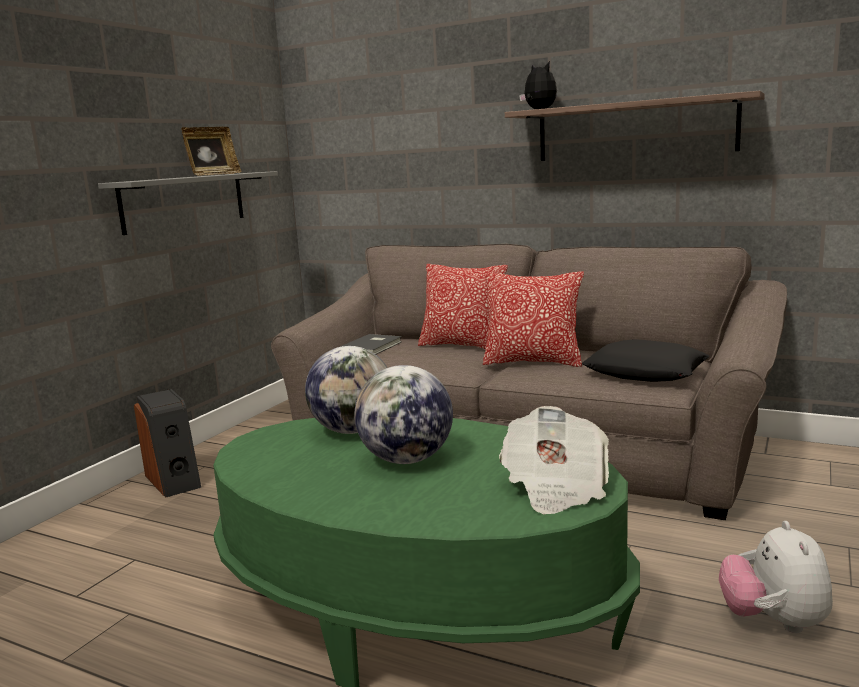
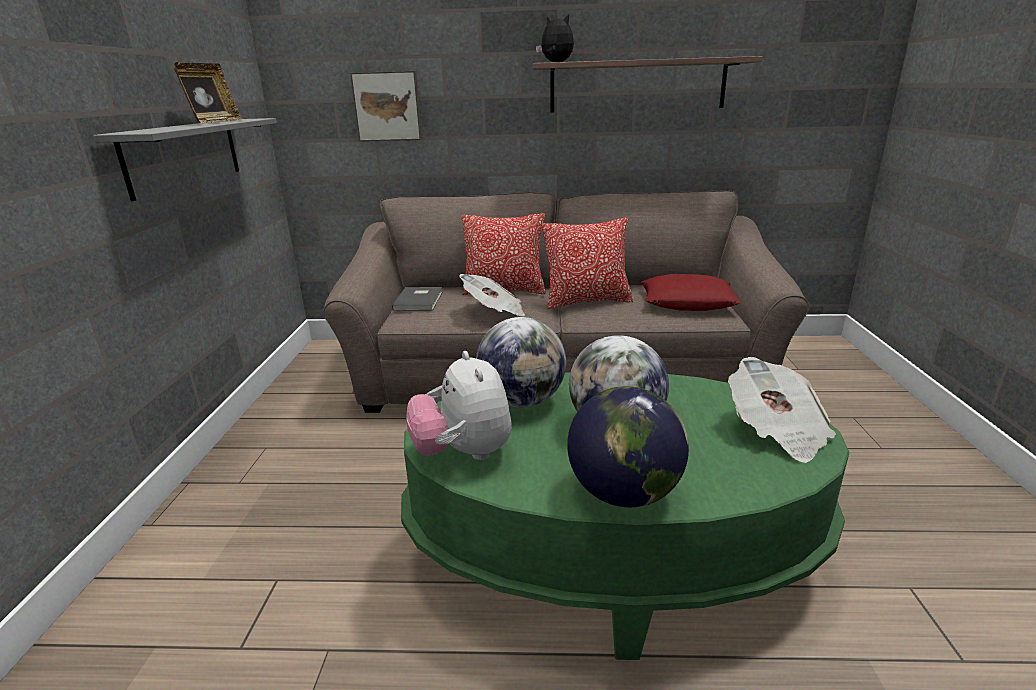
camera: 25 degrees left, 10 degrees up
speaker [134,389,201,498] -> none
black pillow [582,339,710,382] -> red pillow [641,274,741,311]
plush toy [719,521,833,633] -> plush toy moved to [407,351,512,460]
none -> picture [350,71,422,141]
none -> newspaper [459,274,525,316]
none -> globe [567,386,689,507]

